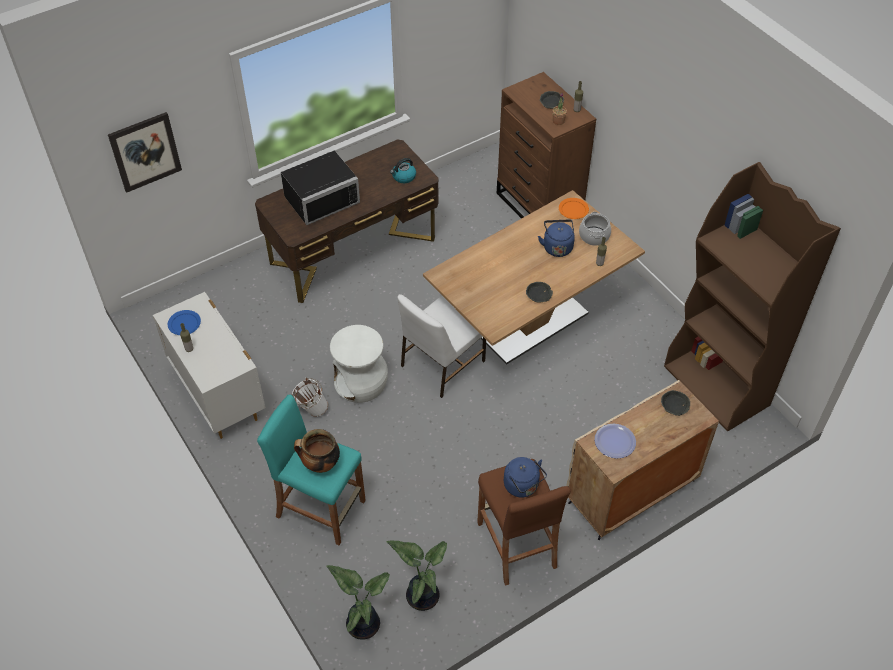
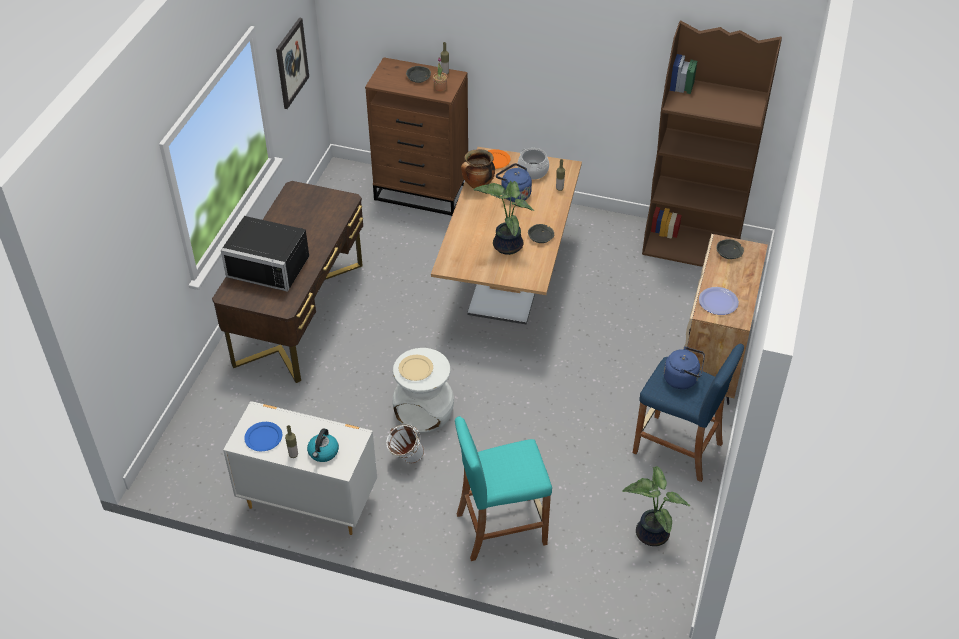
camera: 40 degrees left, 5 degrees down
picture [108,112,182,193] -> picture moved to [276,18,309,109]
black microwave [281,150,360,225] -> black microwave turned 90 degrees clockwise [221,216,309,292]
cooking pot [294,429,340,473] -> cooking pot moved to [461,149,495,189]
potted plant [326,565,390,640] -> potted plant moved to [473,181,534,255]
kettle [390,158,416,183] -> kettle moved to [307,428,339,462]
white chair [397,294,486,398] -> none
brown stool [477,459,571,586] -> blue stool [633,344,744,482]
none -> beige plate [399,355,433,381]

